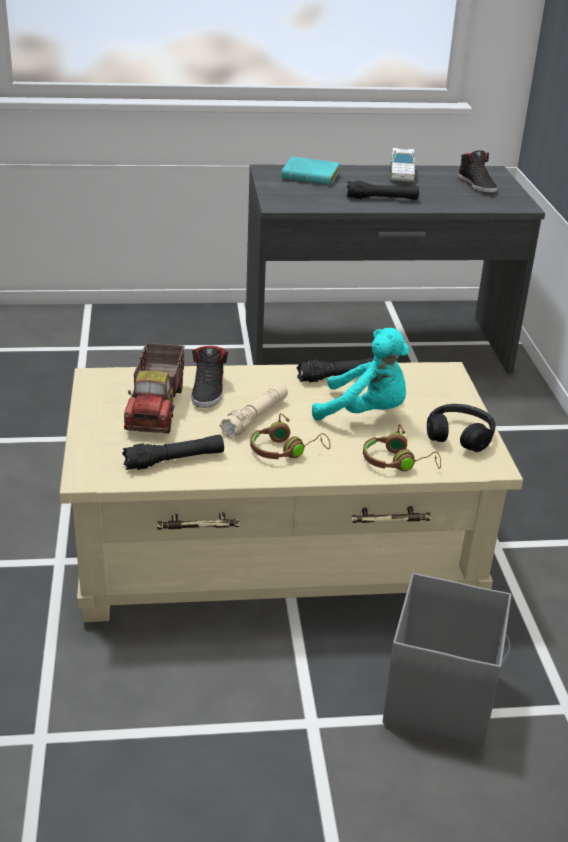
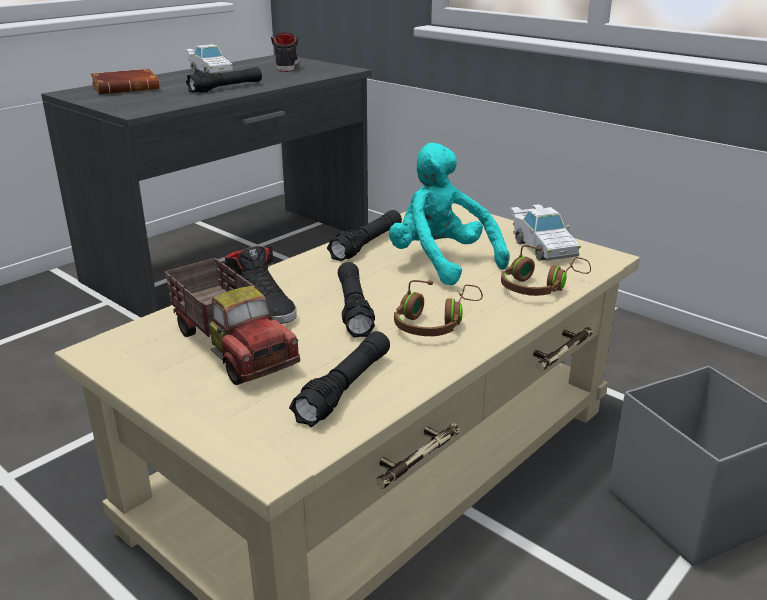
camera: 40 degrees left, 5 degrees down
beige flashlight [219,383,288,438] -> black flashlight [338,262,375,338]
turquoise book [281,157,340,185] -> brown book [91,69,159,94]
turquoise plush toy [312,328,410,421] -> turquoise plush toy turned 105 degrees counterclockwise [389,143,510,286]
black headphones [427,404,495,452] -> white toy car [510,204,581,261]
black shoe [458,150,497,193] -> black shoe turned 120 degrees counterclockwise [271,32,299,72]

